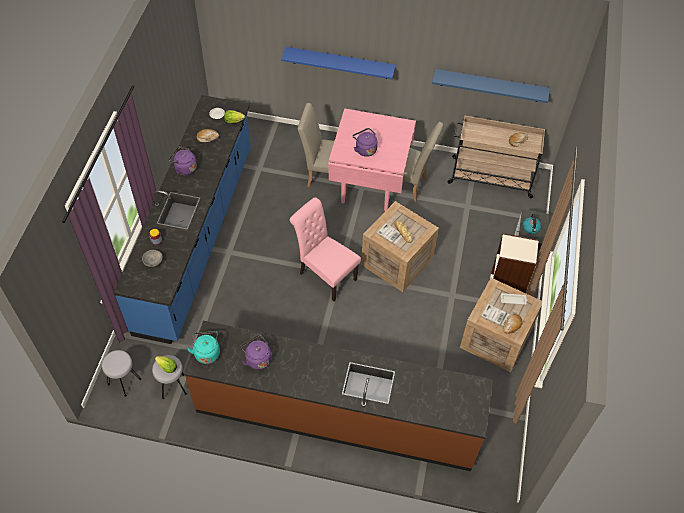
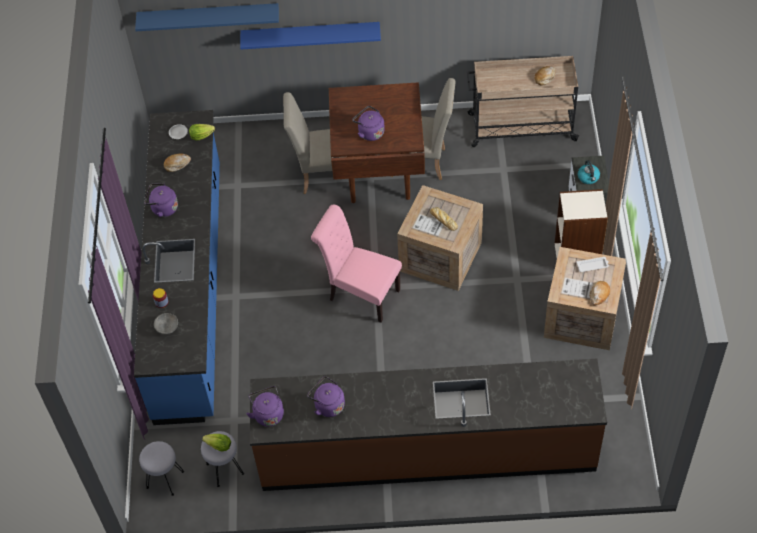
camera: 10 degrees left, 0 degrees up
turquoise kettle [187,331,220,364] -> purple kettle [246,386,284,427]
pink dining table [328,109,416,211] -> brown dining table [329,82,425,203]
blue shelf [432,69,550,103] -> blue shelf moved to [135,3,279,31]

